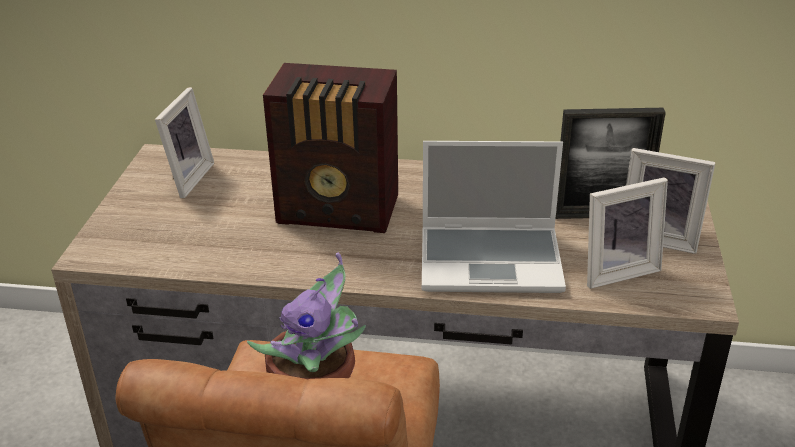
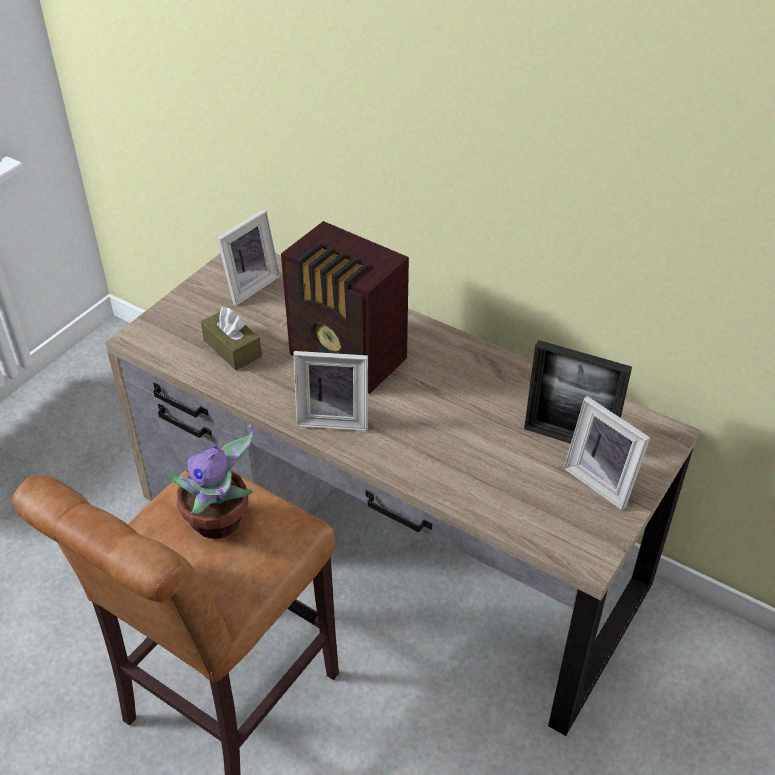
camera: 25 degrees right, 10 degrees up
laptop [422,141,566,293] -> none
picture frame [587,177,668,289] -> picture frame moved to [293,351,368,431]
none -> brown tissue box [201,307,262,370]

